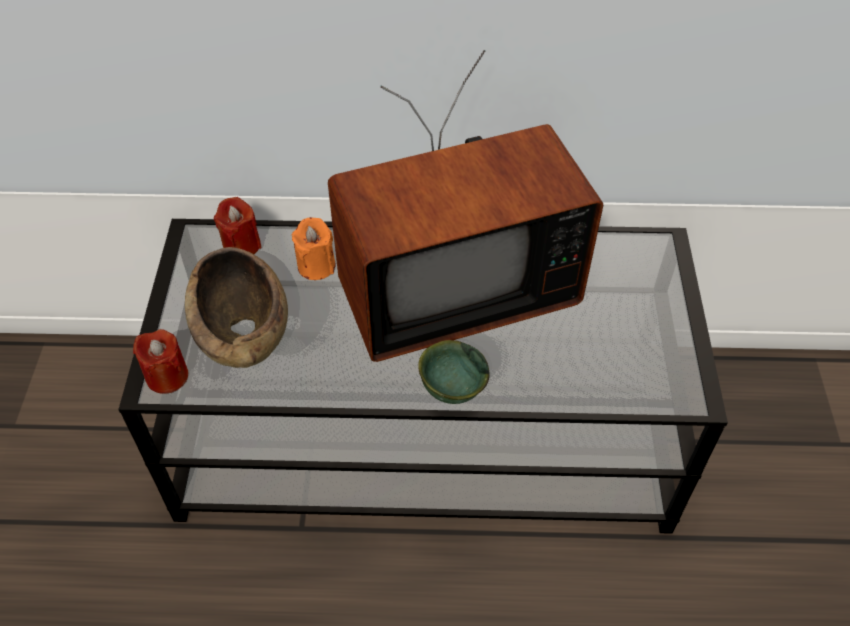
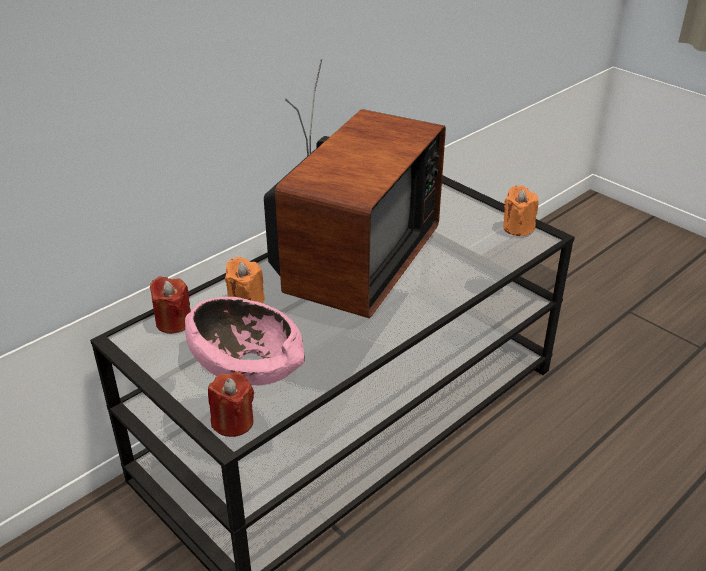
camera: 45 degrees left, 15 degrees down
brown bowl [185,247,288,368] -> pink bowl [185,297,305,385]
green bowl [418,340,490,404] -> none
none -> orange candle [503,185,539,236]

